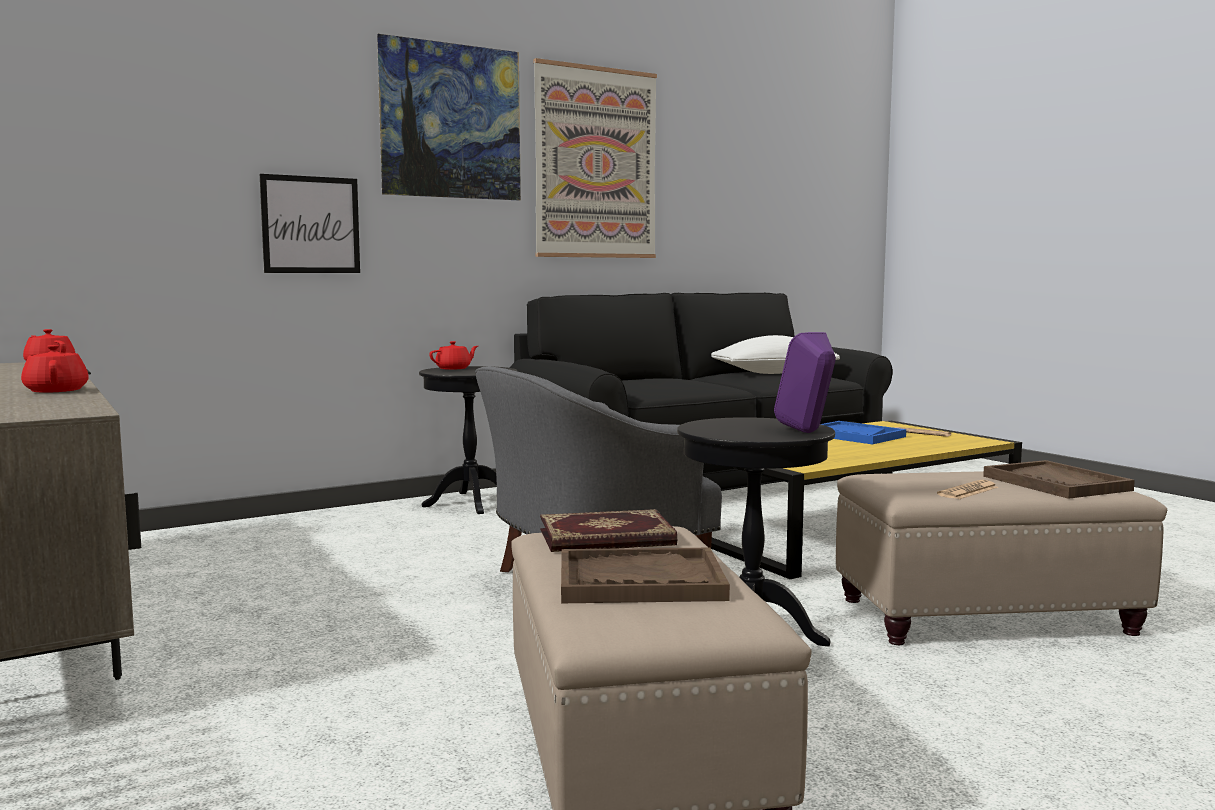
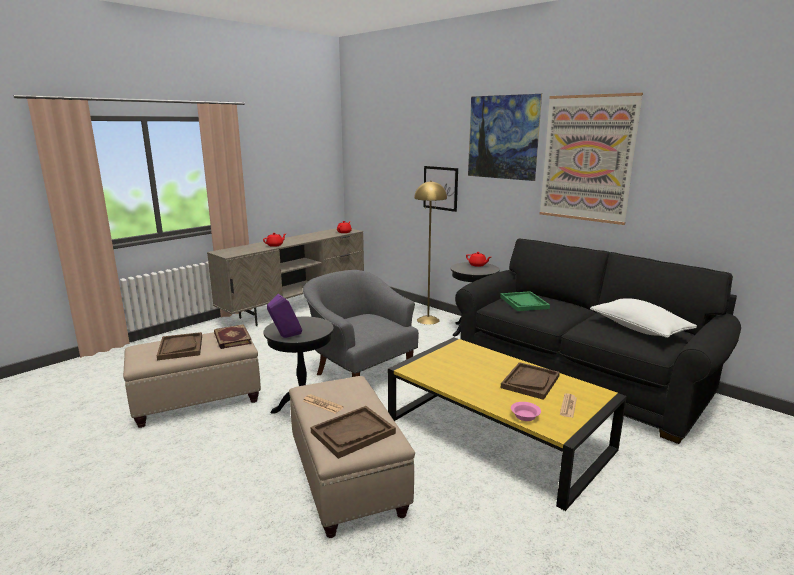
camera: 75 degrees right, 10 degrees up
blue tray [821,421,906,444] -> brown tray [501,362,560,400]
none -> yellow floor lamp [414,181,447,325]
none -> green tray [500,291,550,311]
none -> pink bowl [511,402,541,421]

